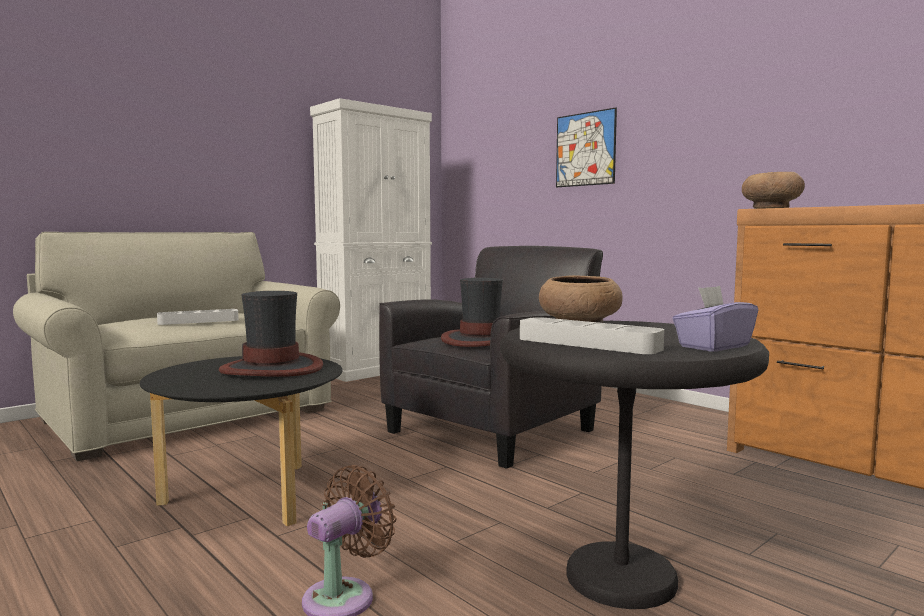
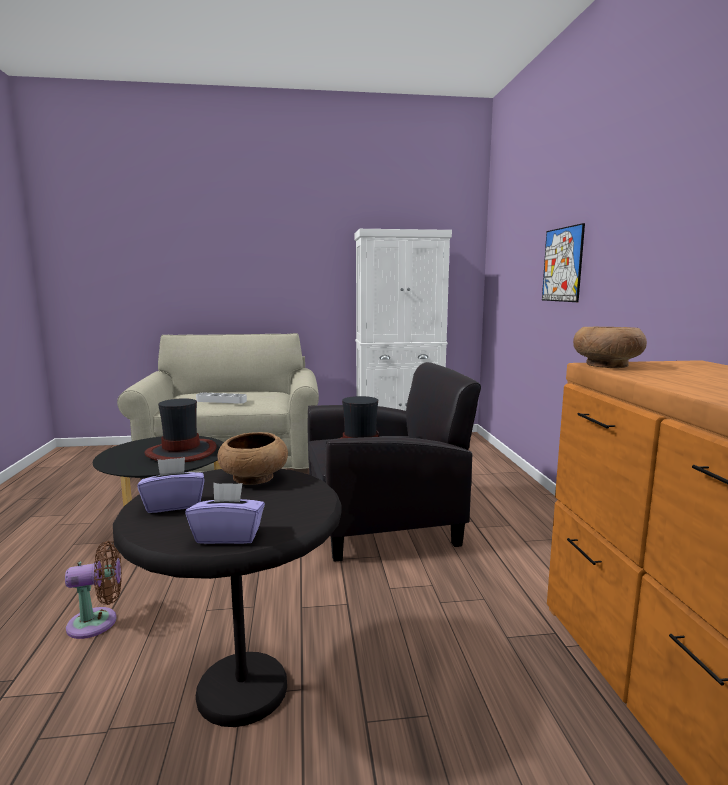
camera: 35 degrees right, 5 degrees up
grey tray [520,317,664,354] -> purple tissue box [137,457,205,513]

